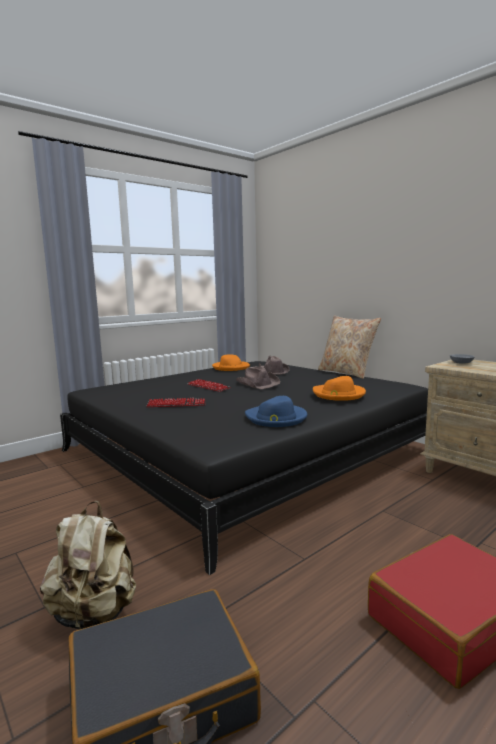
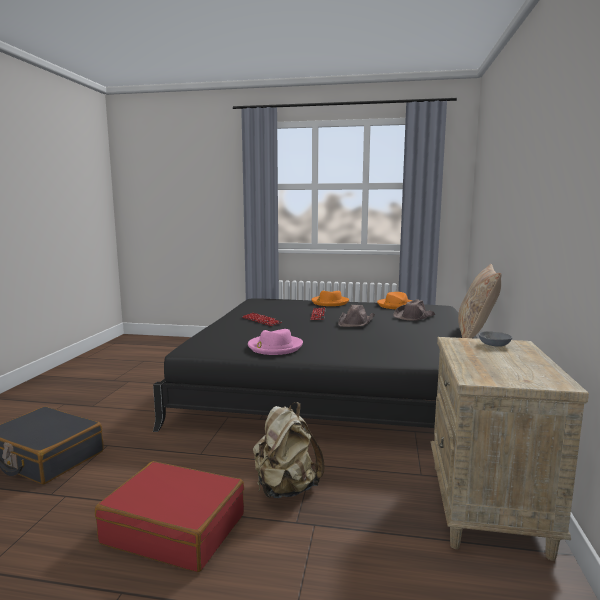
camera: 50 degrees right, 0 degrees up
beige backpack [40,501,136,630] -> beige backpack moved to [253,402,324,498]
blue hat [245,396,307,427] -> pink hat [248,329,303,355]
orange hat [313,376,366,401] -> orange hat moved to [311,291,349,306]

